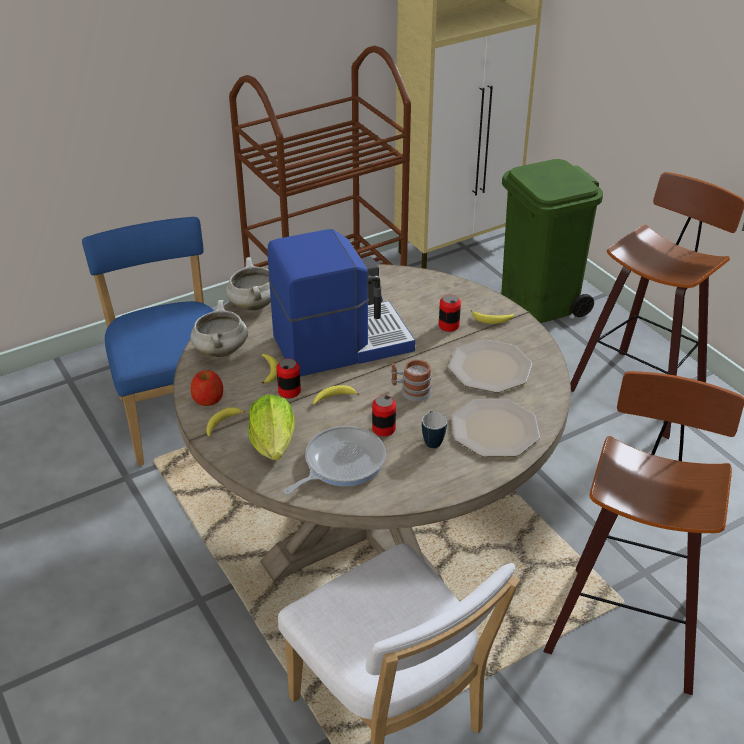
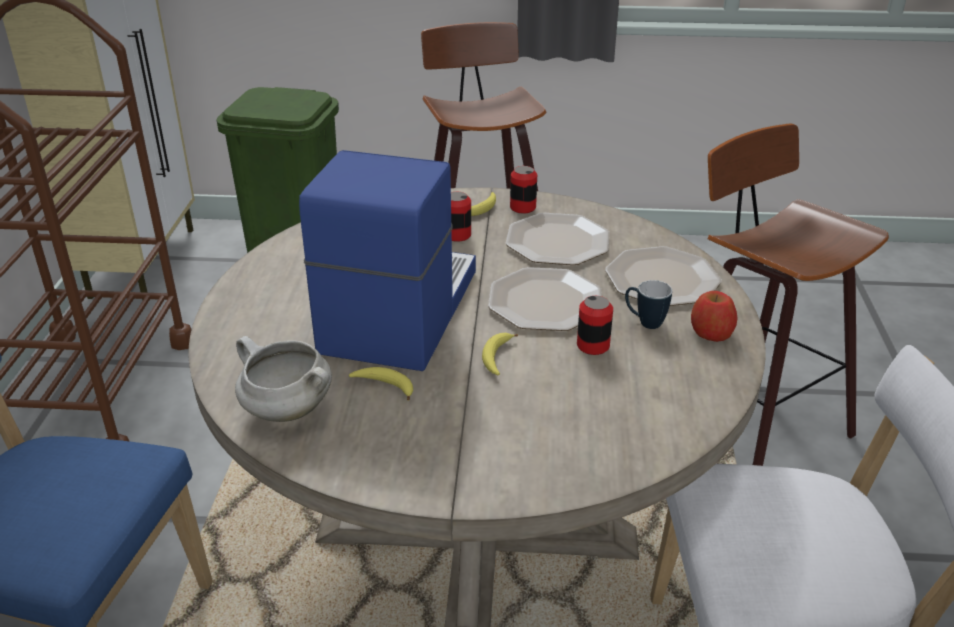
camera: 55 degrees left, 5 degrees down
apple [190,370,223,406] -> apple moved to [691,291,737,342]
banana [207,407,246,436] -> none
white cooking pot [226,257,271,310] -> none
lettuce [248,395,295,460] -> none
can [277,359,301,398] -> can moved to [510,166,537,213]
frying pan [283,426,386,495] -> none
mug [391,359,432,401] -> plate [488,267,602,331]

